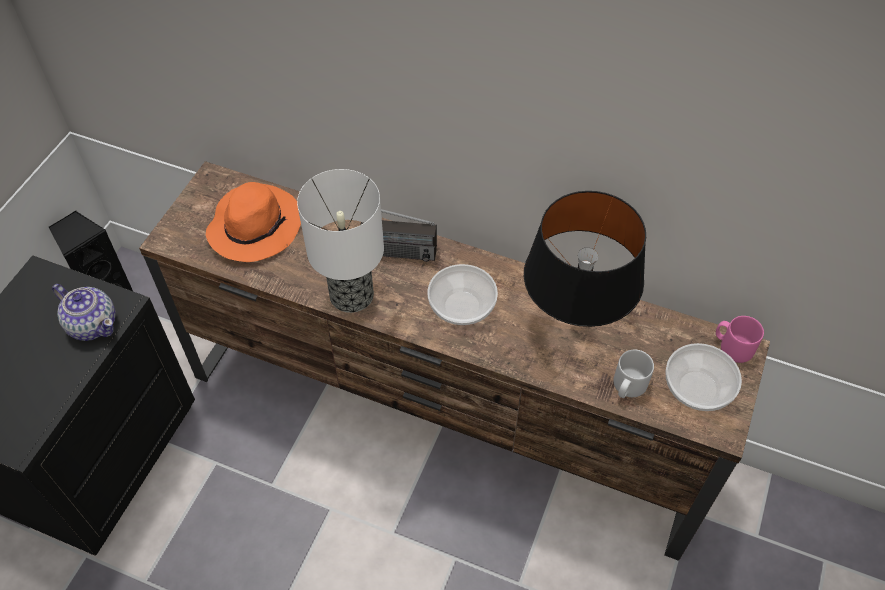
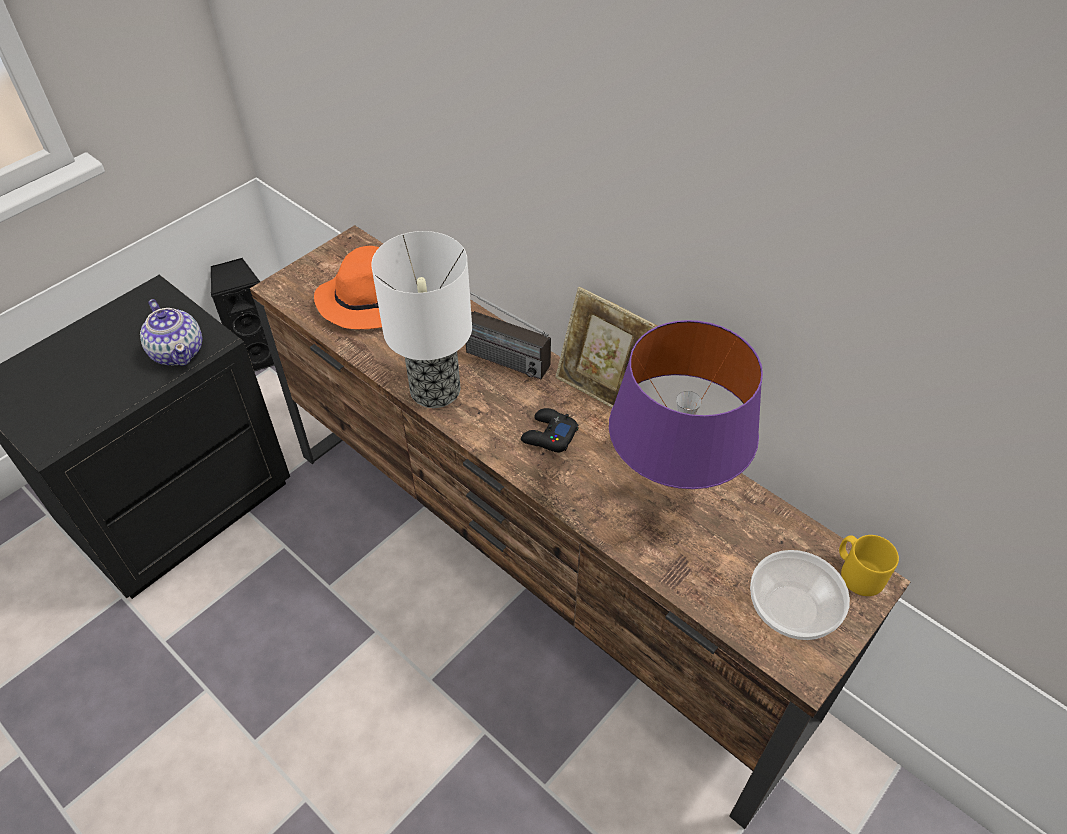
camera: 20 degrees right, 5 degrees down
bowl [427,264,498,325] -> black game controller [521,408,579,453]
black table lamp [524,191,646,327] -> purple table lamp [609,320,763,489]
grey mug [614,349,654,398] -> none
pink mug [716,316,764,363] -> yellow mug [839,535,899,596]
none -> picture frame [555,287,657,408]

